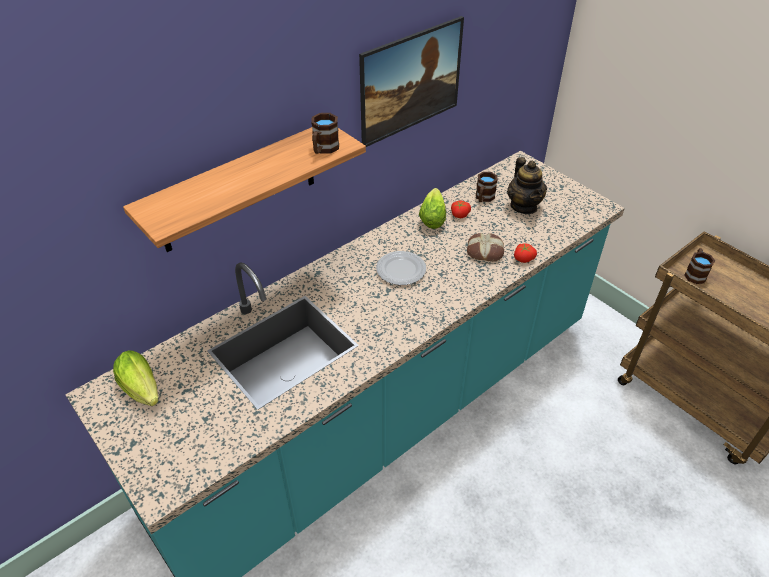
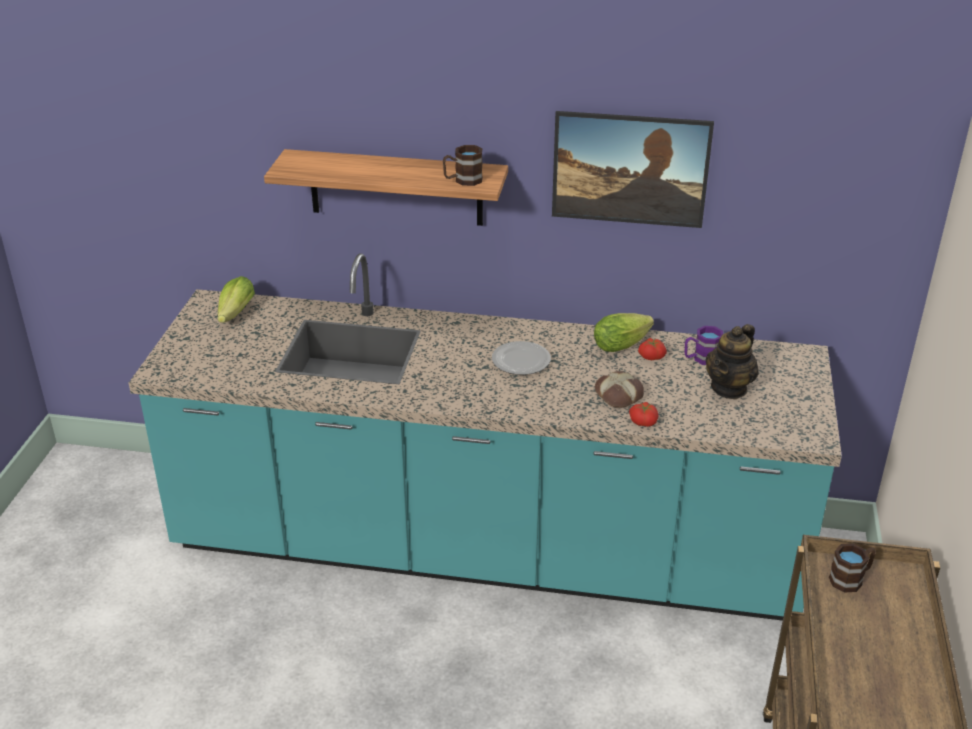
camera: 50 degrees right, 10 degrees down
brown mug [476,172,498,202] -> purple mug [684,326,723,365]

